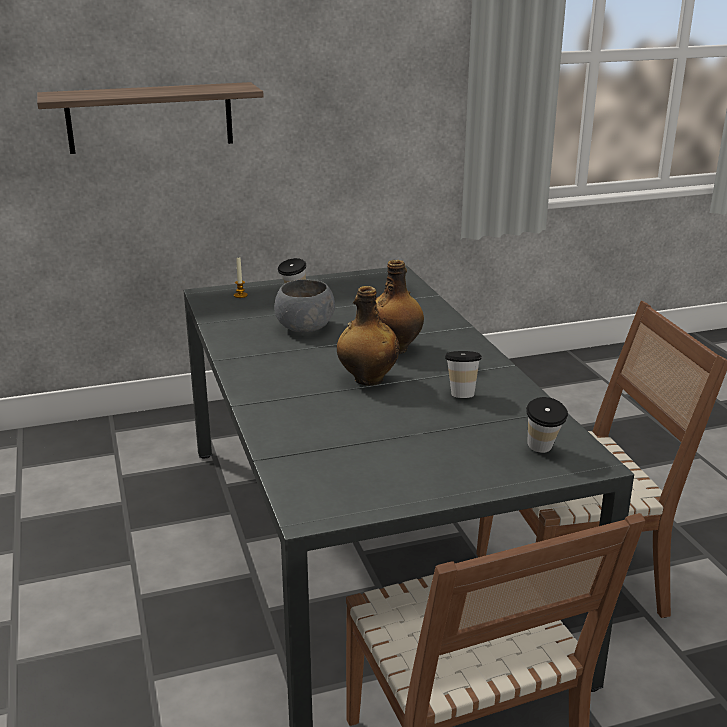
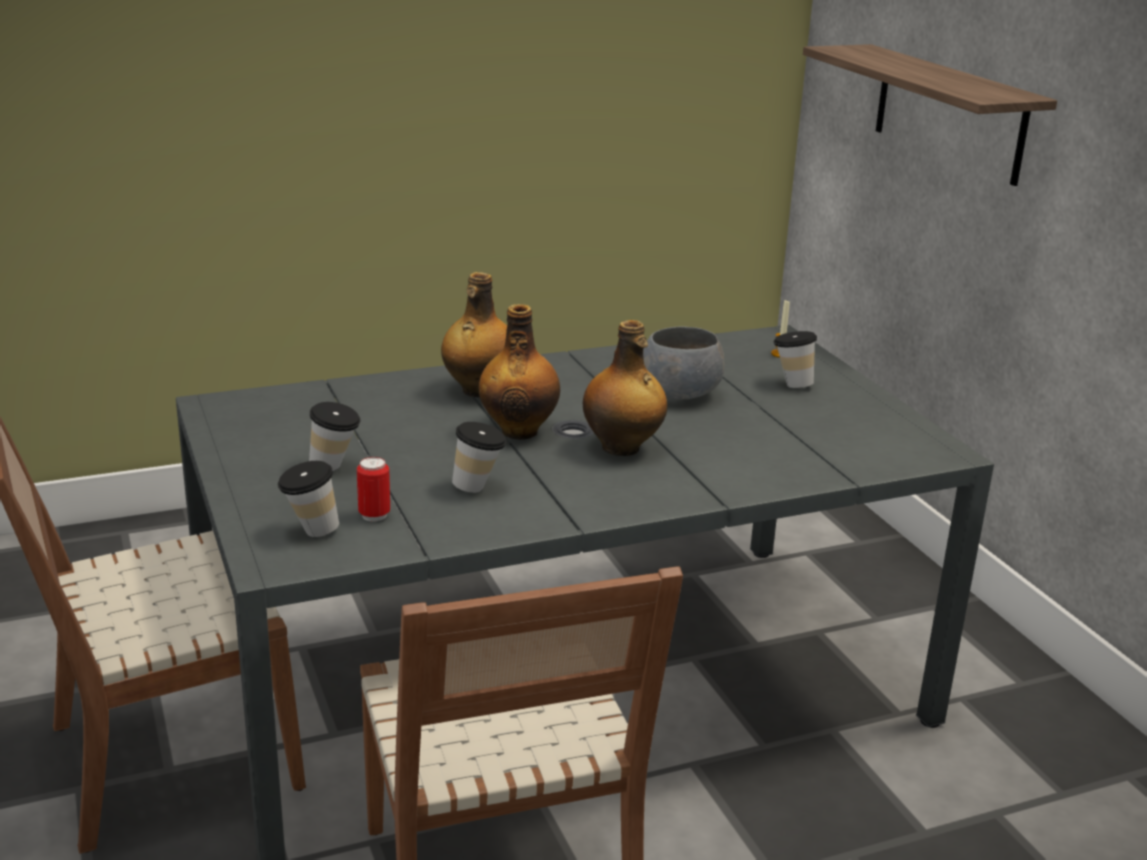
camera: 85 degrees right, 0 degrees up
none -> cup [309,402,360,471]
none -> can [357,457,390,522]
none -> bottle [441,272,507,397]

